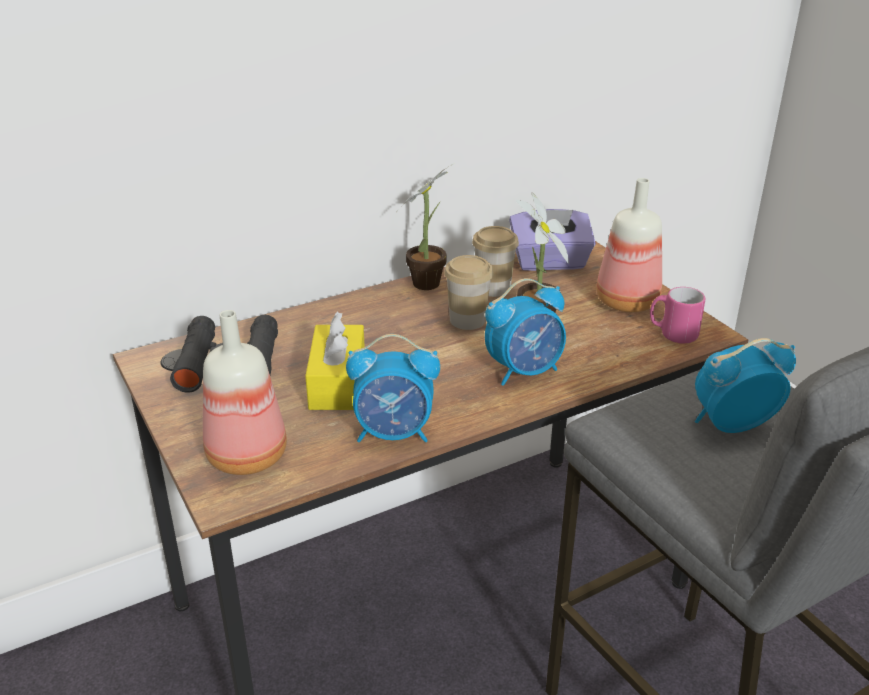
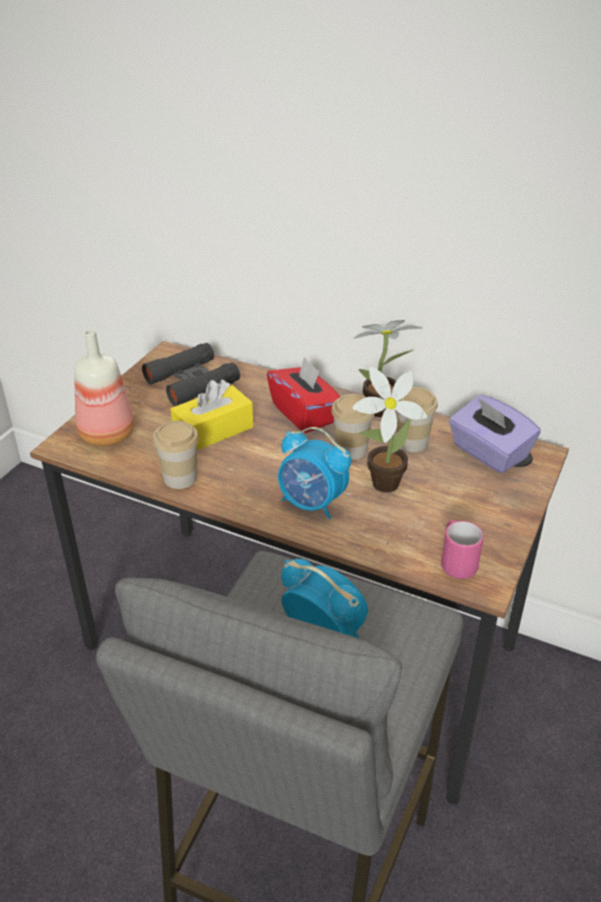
camera: 55 degrees right, 5 degrees up
alarm clock [346,334,440,442] -> cup [153,421,199,489]
bottle [596,178,662,312] -> none
none -> red tissue box [267,357,340,433]

